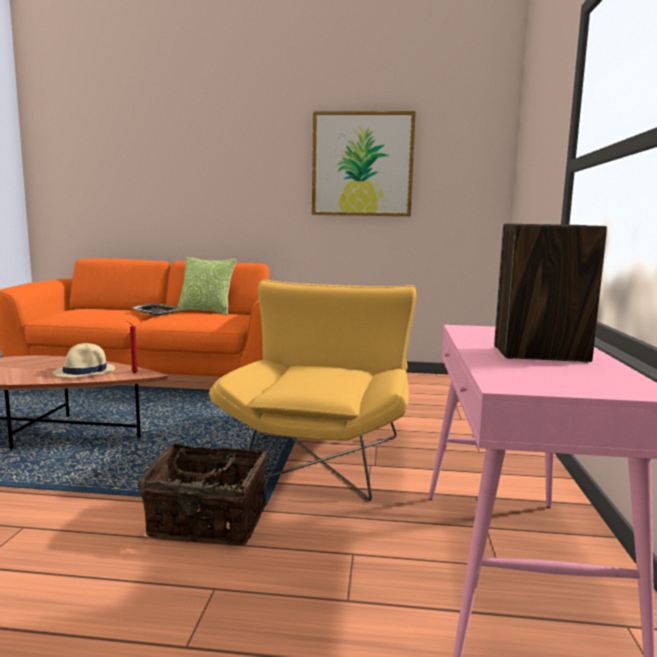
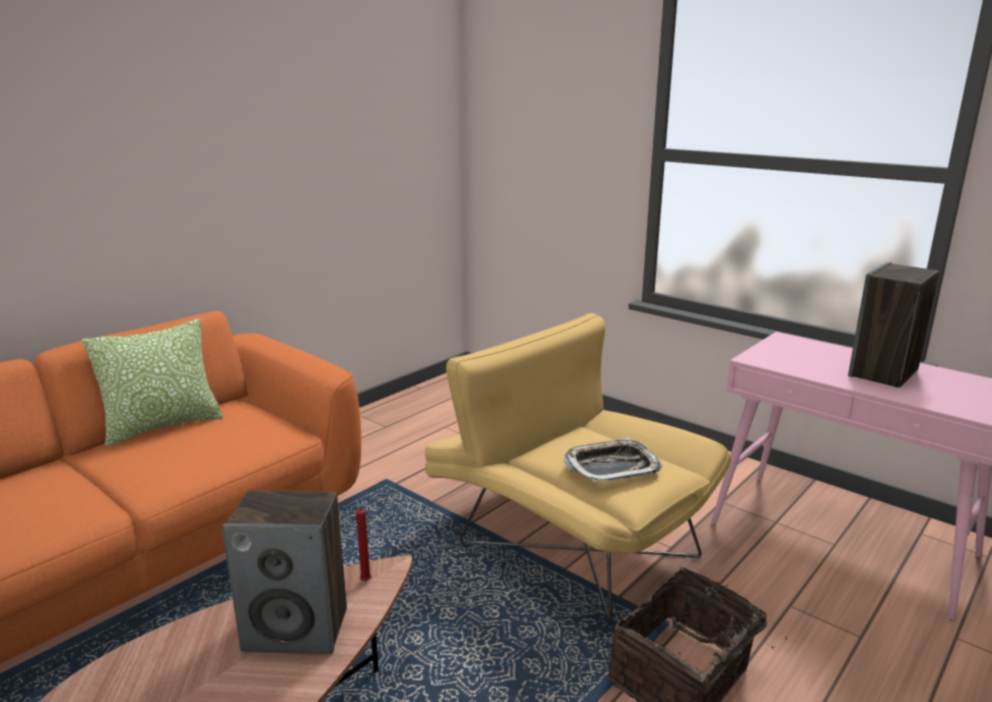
camera: 55 degrees left, 10 degrees up
beige hat [53,343,115,378] -> speaker [222,490,347,654]
tray [132,303,181,315] -> tray moved to [564,438,662,482]
picture [312,111,416,217] -> none

